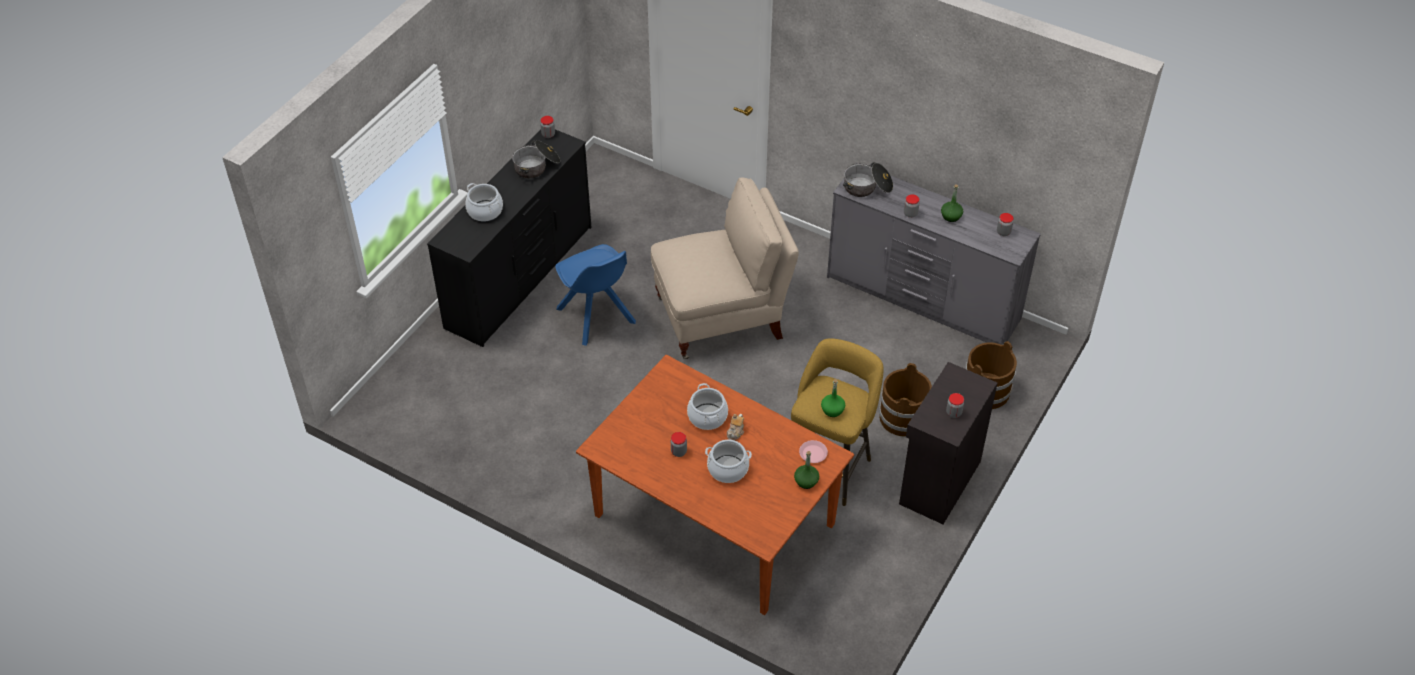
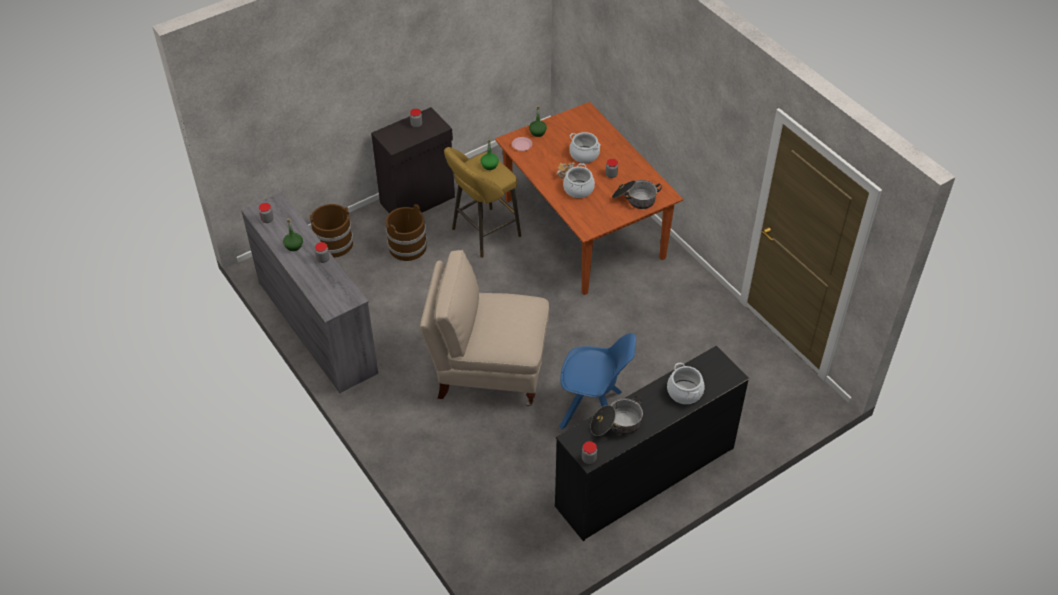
camera: 155 degrees left, 0 degrees up
blue chair [555,244,636,346] -> blue chair turned 105 degrees clockwise [559,333,636,429]
cooking pot [843,162,893,197] -> cooking pot moved to [612,180,662,209]

